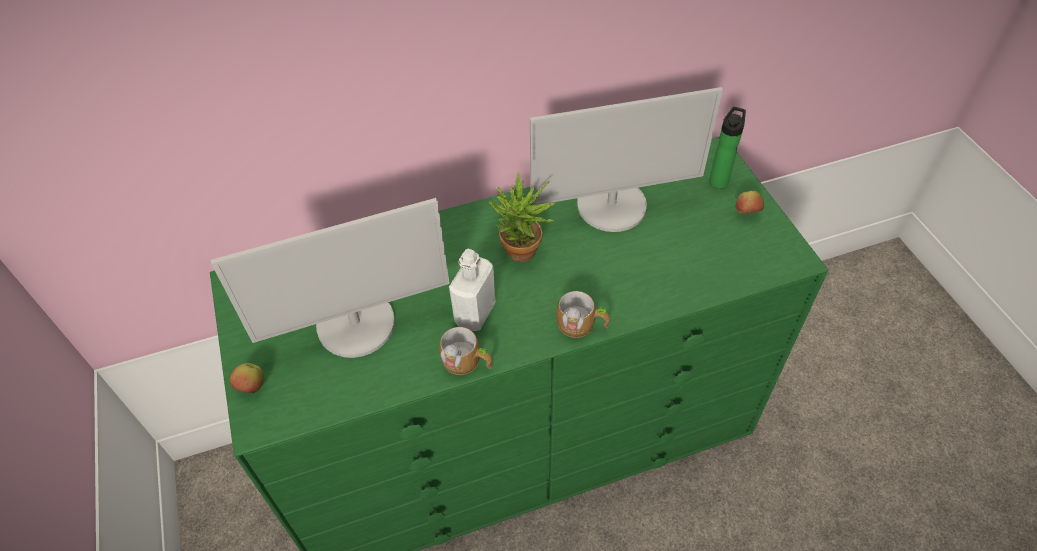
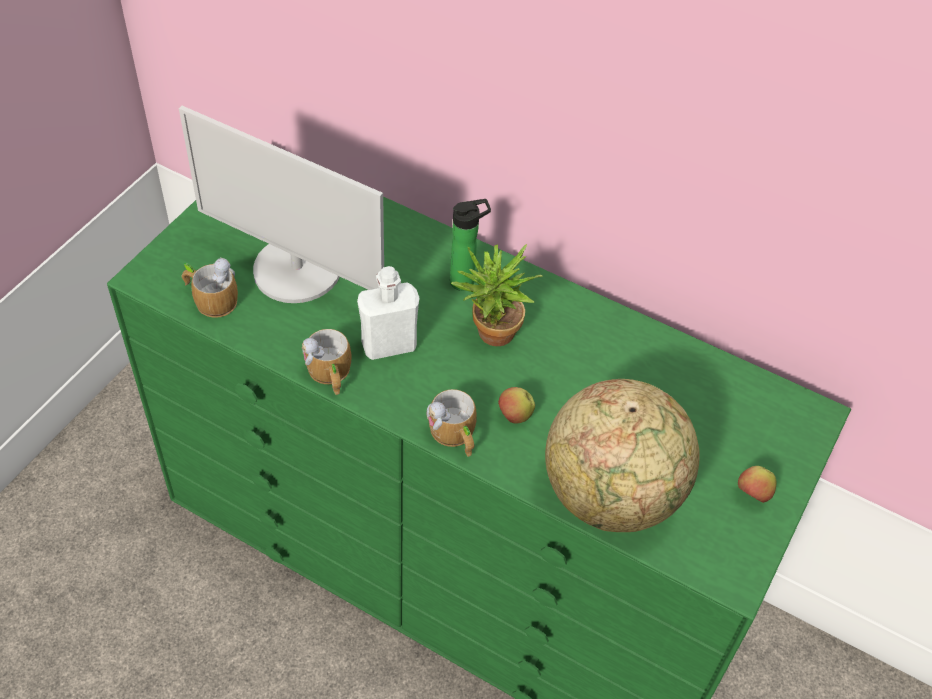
camera: 45 degrees right, 0 degrees up
apple [230,363,264,393] -> apple moved to [498,387,535,424]
monitor [530,87,723,232] -> none
bottle [709,107,746,189] -> bottle moved to [450,199,491,291]
none -> mug [181,257,238,318]
none -> globe [545,379,700,532]

